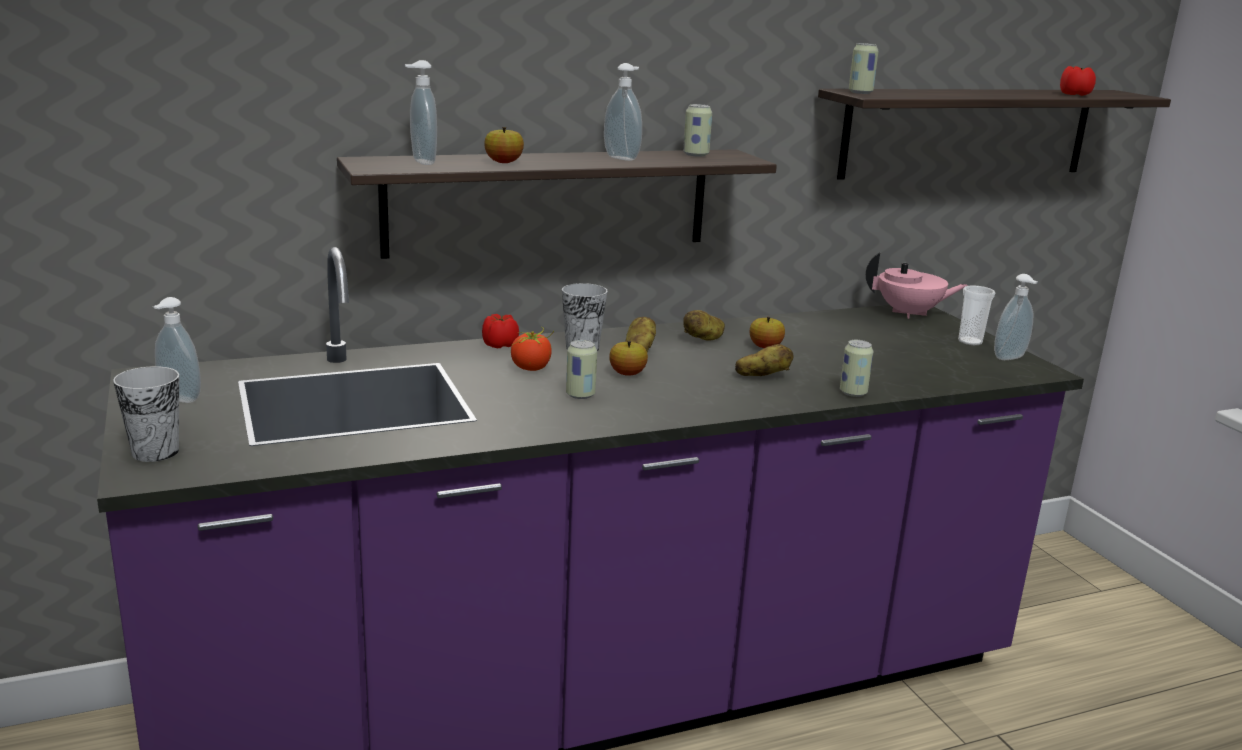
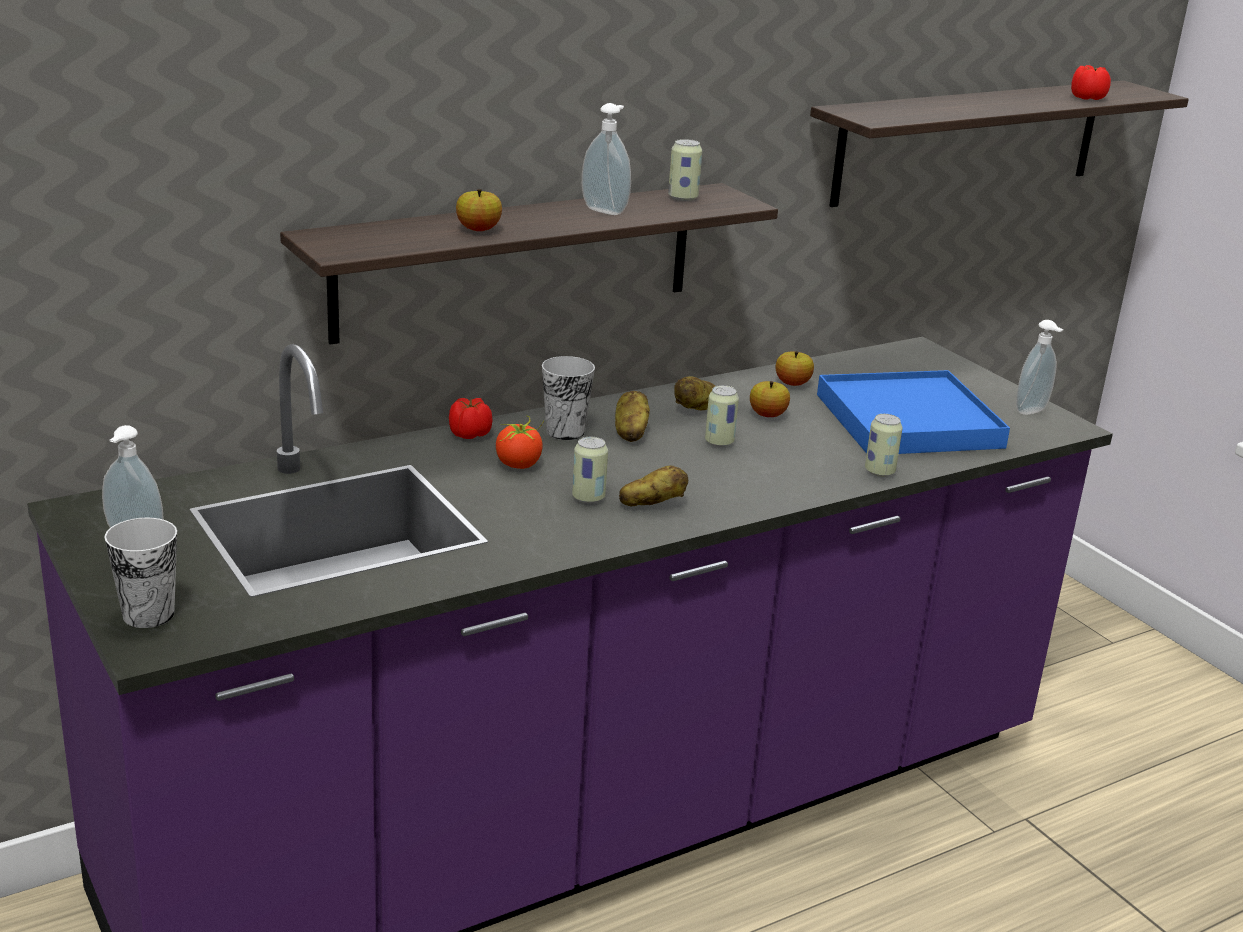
camera: 10 degrees left, 5 degrees up
soap dispenser [404,60,437,165] -> none
apple [609,341,648,376] -> apple moved to [776,351,814,386]
potato [735,344,793,376] -> potato moved to [619,466,688,506]
can [849,43,879,94] -> can moved to [705,385,739,447]
pink teapot [866,253,968,319] -> none
cup [958,285,995,345] -> none
none -> blue tray [817,370,1010,454]

